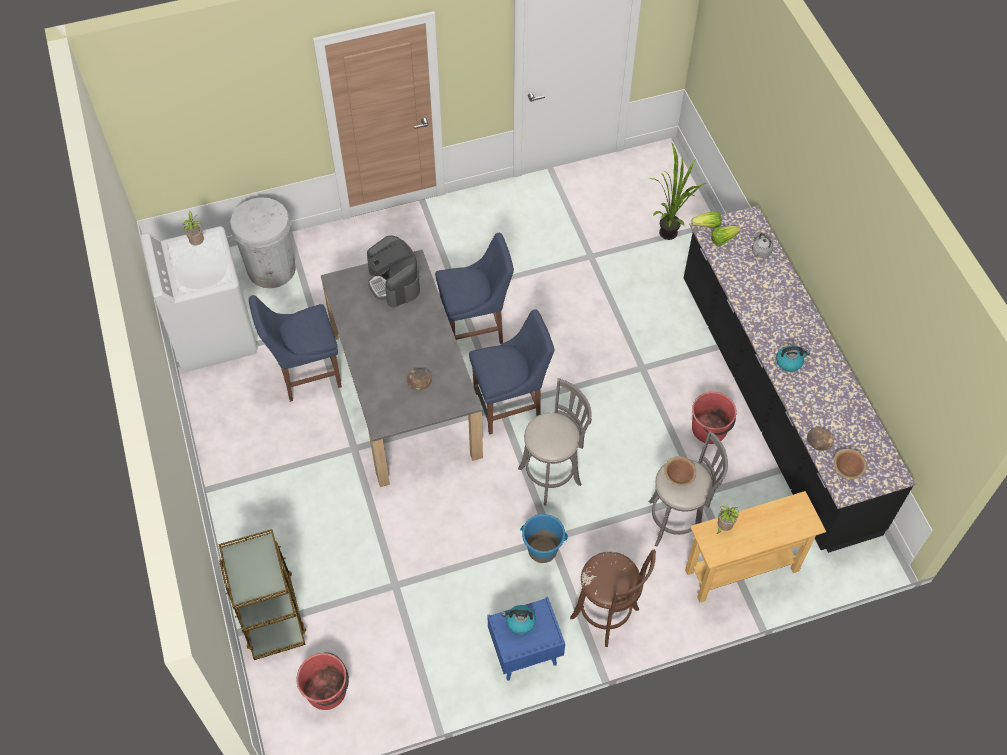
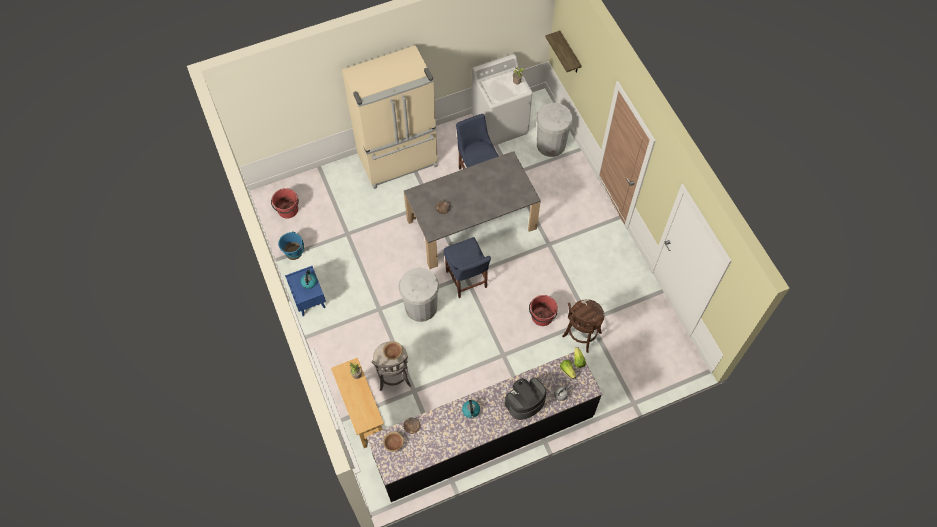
camera: 85 degrees right, 5 degrees up
brown cart [218,529,306,660] -> none
coffee machine [367,236,420,308] -> coffee machine moved to [504,377,546,420]
blue chair [435,233,514,344] -> none
grey stool [518,378,592,506] -> white trash can [399,268,439,322]
blue bucket [520,514,568,563] -> blue bucket moved to [278,231,304,260]
brown stool [570,550,656,647] -> brown stool moved to [562,299,604,353]
potted plant [650,143,706,240] -> none
red bucket [692,392,737,444] -> red bucket moved to [529,295,558,326]
none -> beige fridge [342,45,438,189]
none -> shelf [545,31,582,73]

